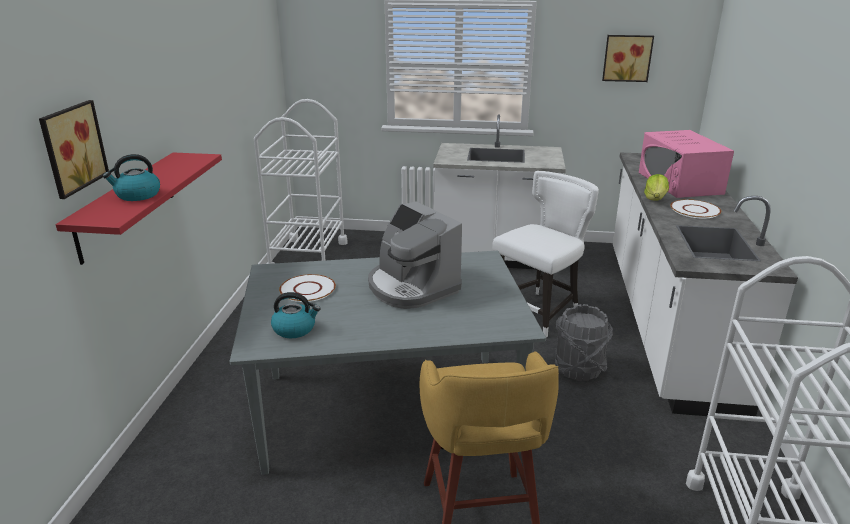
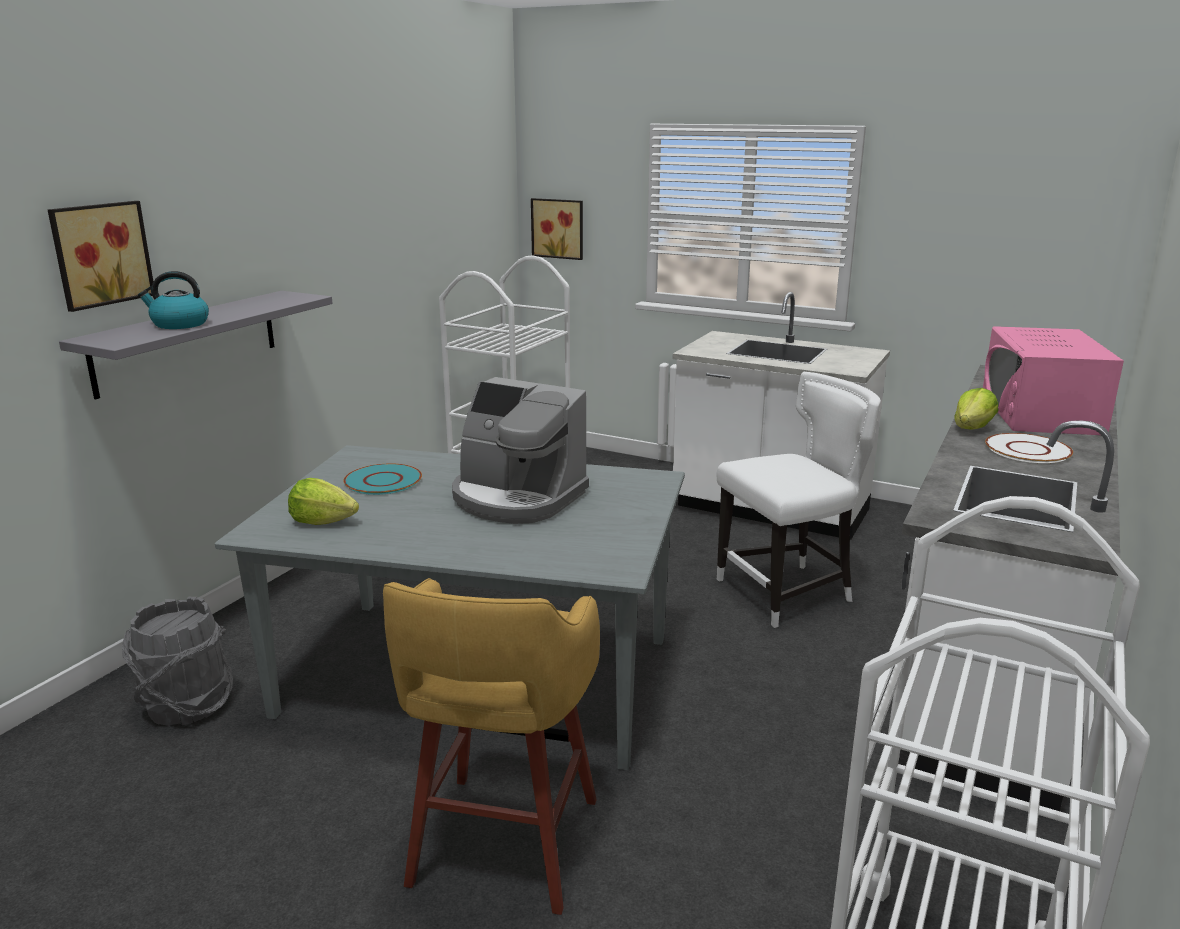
camera: 20 degrees right, 5 degrees down
red shelf [56,153,222,265] -> grey shelf [59,291,333,399]
kettle [271,292,321,338] -> lettuce [288,478,359,525]
white plate [279,274,336,302] -> turquoise plate [343,463,422,495]
coffee machine [368,201,462,309] -> coffee machine turned 45 degrees counterclockwise [452,377,589,524]
grey bucket [554,304,613,381] -> grey bucket moved to [122,597,233,726]
picture [602,35,654,82] -> picture moved to [531,198,583,260]

